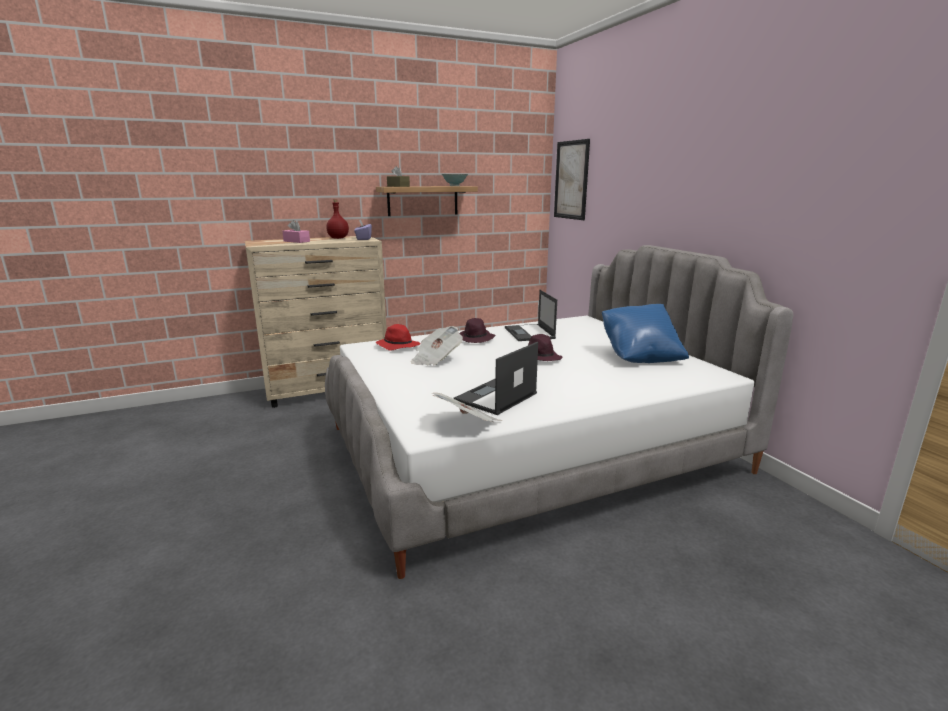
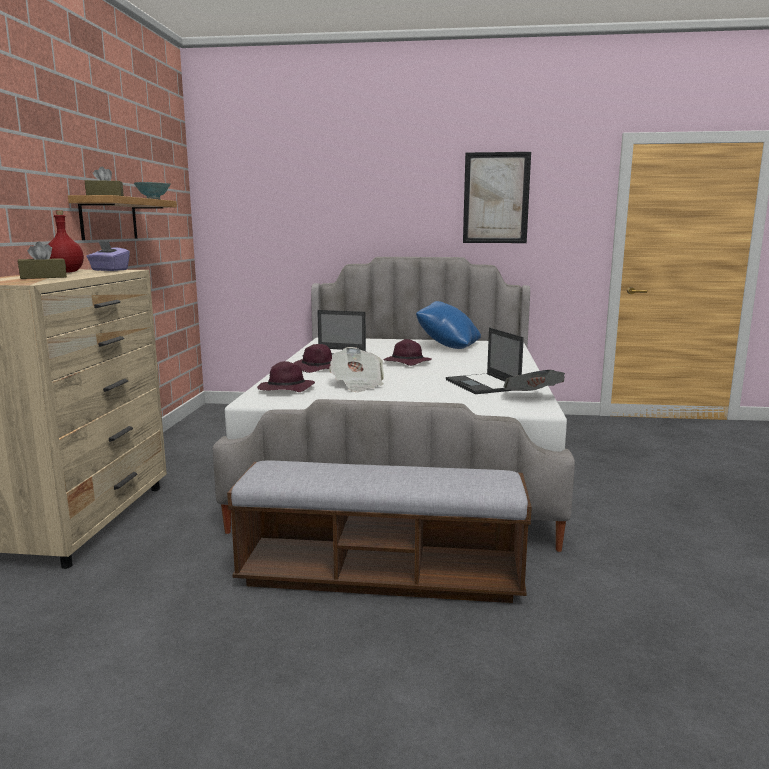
camera: 60 degrees left, 5 degrees down
pink tissue box [282,220,310,243] -> brown tissue box [18,242,67,279]
red hat [376,324,420,351] -> purple hat [257,361,315,392]
picture [554,139,590,220] -> picture moved to [463,152,531,243]
none -> bench [227,461,532,603]

